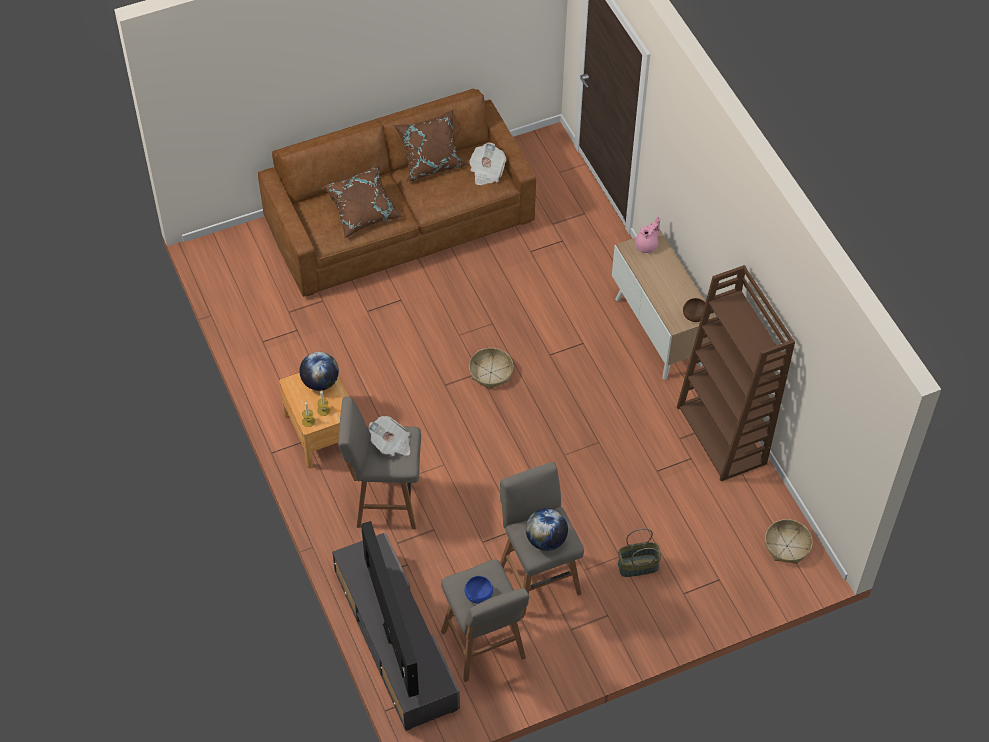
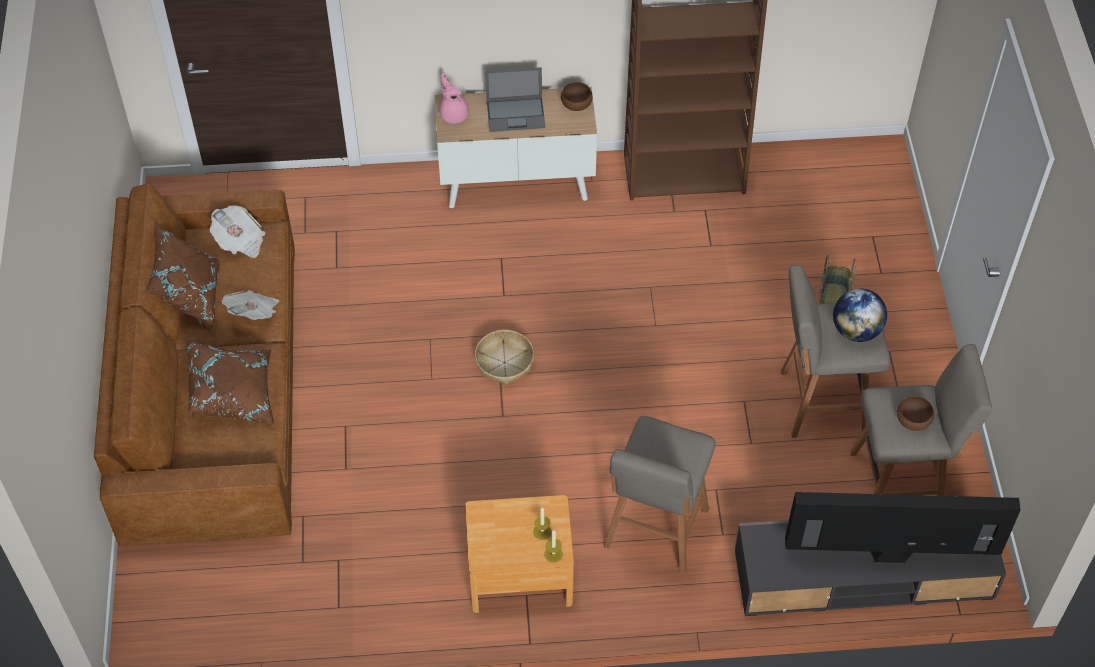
camera: 70 degrees left, 0 degrees up
globe [299,352,339,391] -> none
newspaper [368,416,410,456] -> newspaper moved to [222,290,279,320]
blue bowl [464,576,493,604] -> brown bowl [897,396,934,431]
basket [765,519,813,564] -> none
none -> laptop [485,67,546,132]

